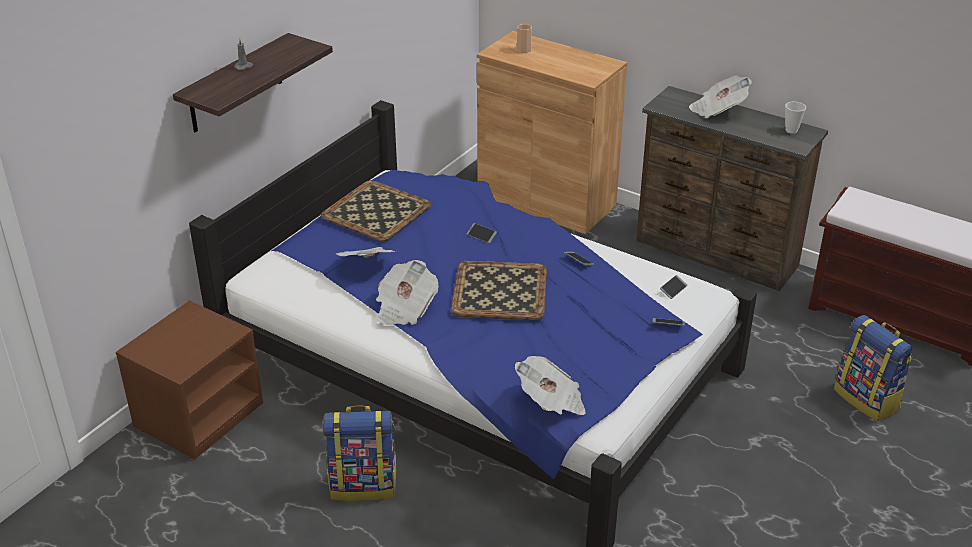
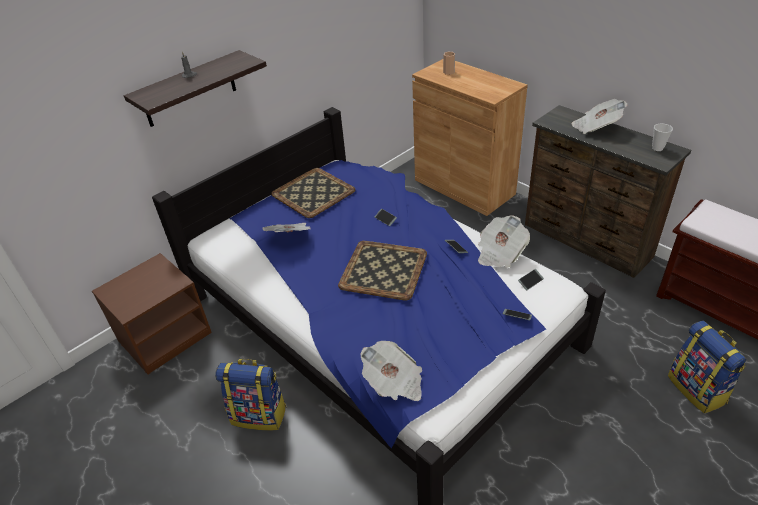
camera: 15 degrees right, 5 degrees up
newspaper [376,260,439,325] -> newspaper moved to [478,215,530,268]

